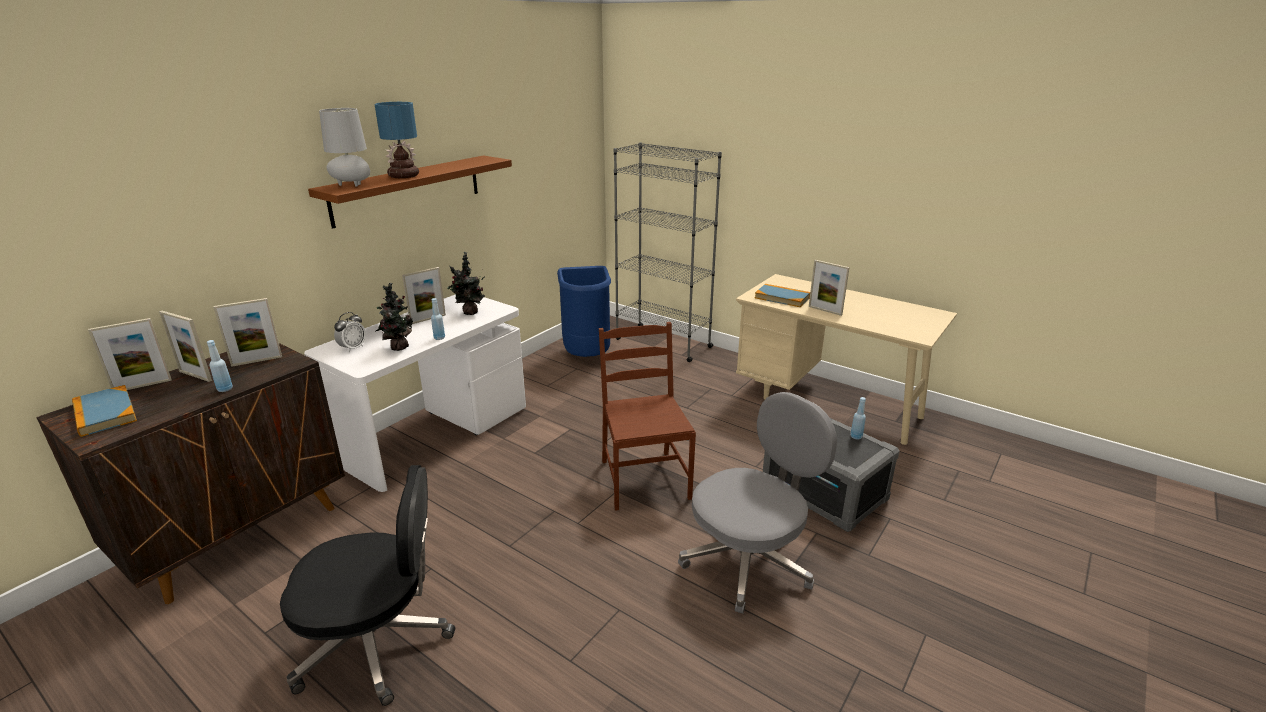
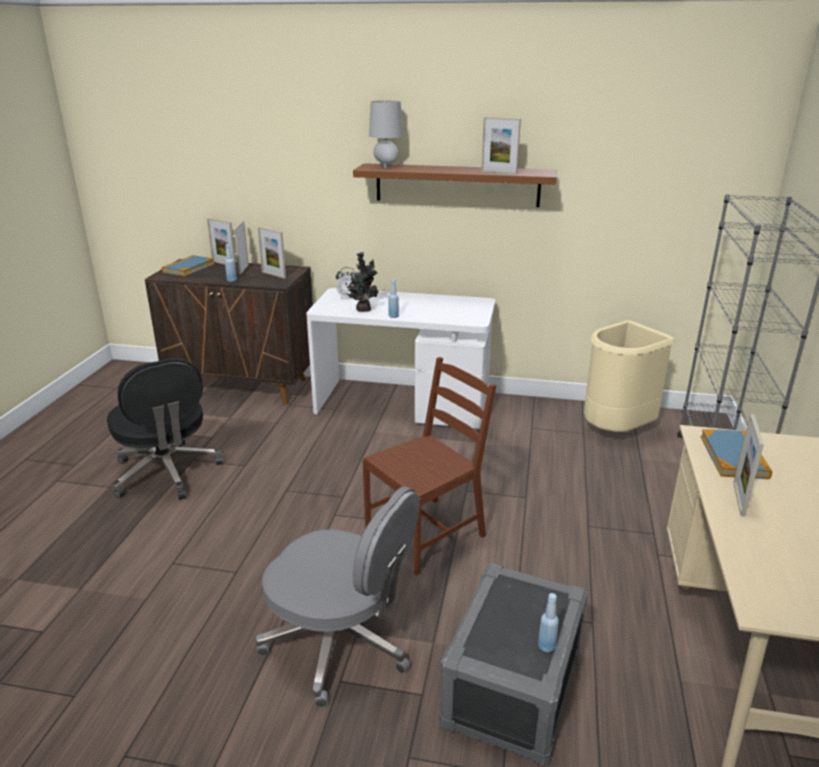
camera: 65 degrees right, 0 degrees up
table lamp [374,102,419,178] -> none
picture frame [402,267,446,324] -> picture frame moved to [481,117,521,174]
potted plant [447,252,485,315] -> none
blue trash can [557,266,611,357] -> beige trash can [584,320,675,432]

